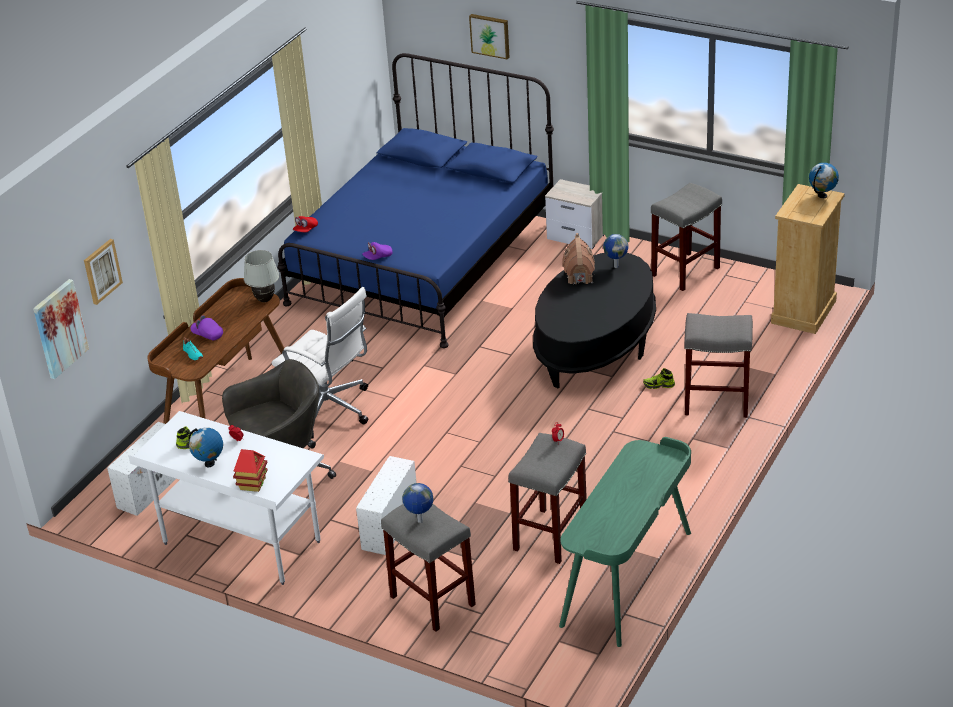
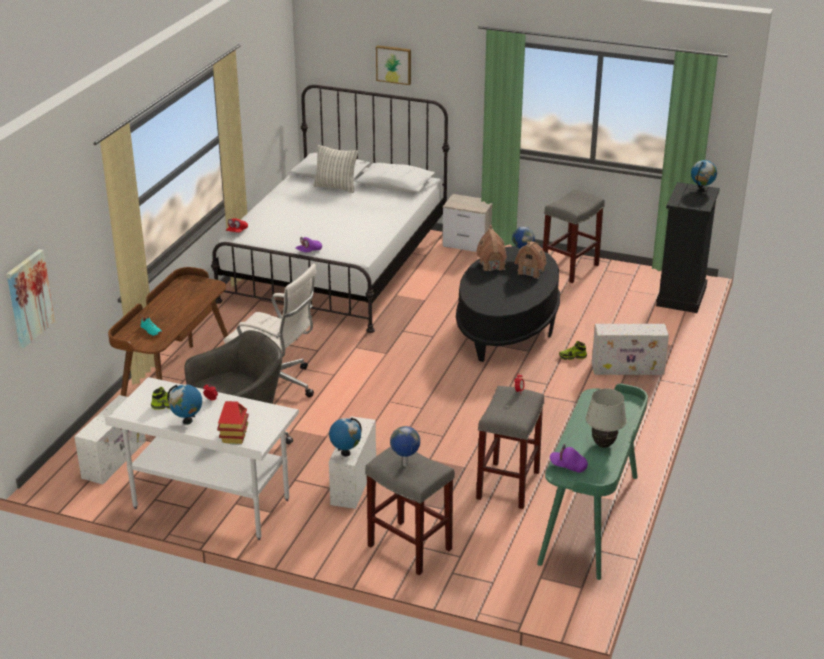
camera: 10 degrees left, 5 degrees down
picture [84,239,123,305] -> none
purple cap [191,315,223,340] -> purple cap moved to [550,444,588,473]
white table lamp [244,250,279,302] -> white table lamp moved to [586,388,627,448]
blue bed [277,53,554,348] -> white bed [211,85,450,333]
grey stool [684,313,753,418] -> white storage box [592,324,669,375]
beige dresser [771,184,845,334] -> black dresser [656,182,720,313]
none -> pillow [313,145,358,193]
none -> globe [329,417,362,456]
none -> toy house [514,241,546,279]

